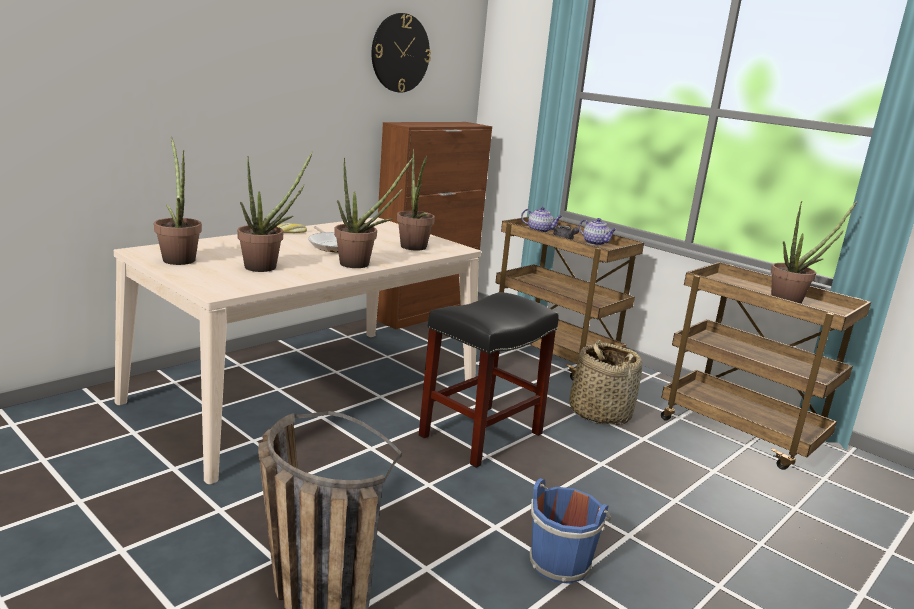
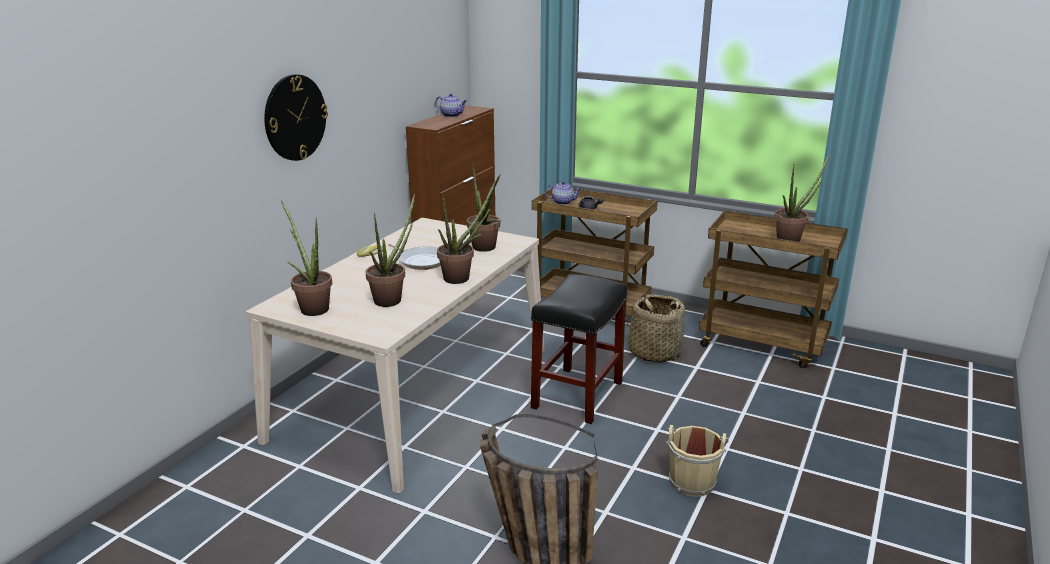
camera: 15 degrees left, 5 degrees up
wall clock [371,13,431,93] -> wall clock moved to [264,74,328,161]
blue bucket [530,478,611,584] -> beige bucket [666,425,728,497]
teapot [579,218,617,245] -> teapot moved to [435,93,467,117]

